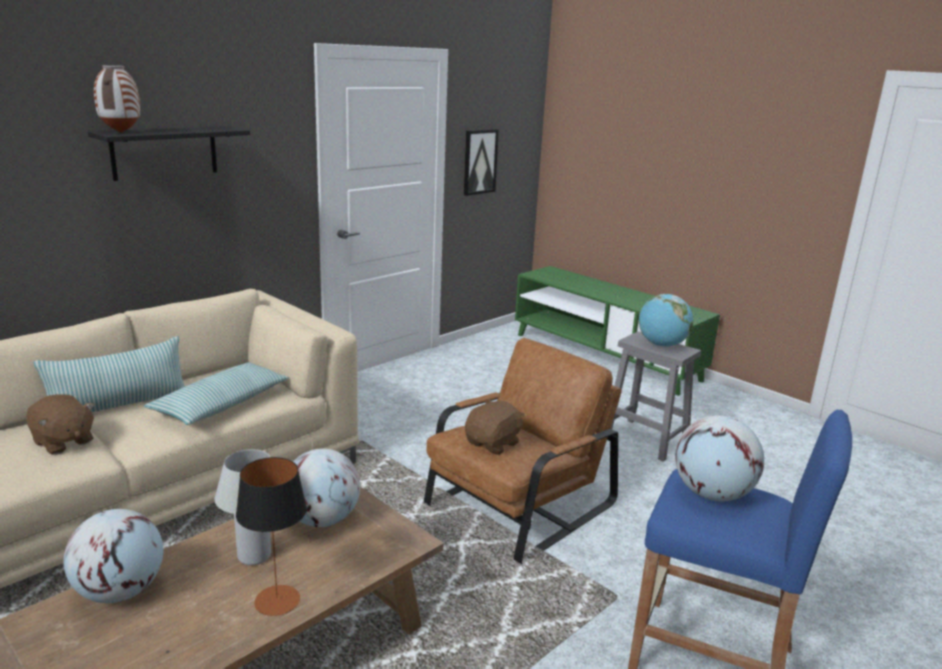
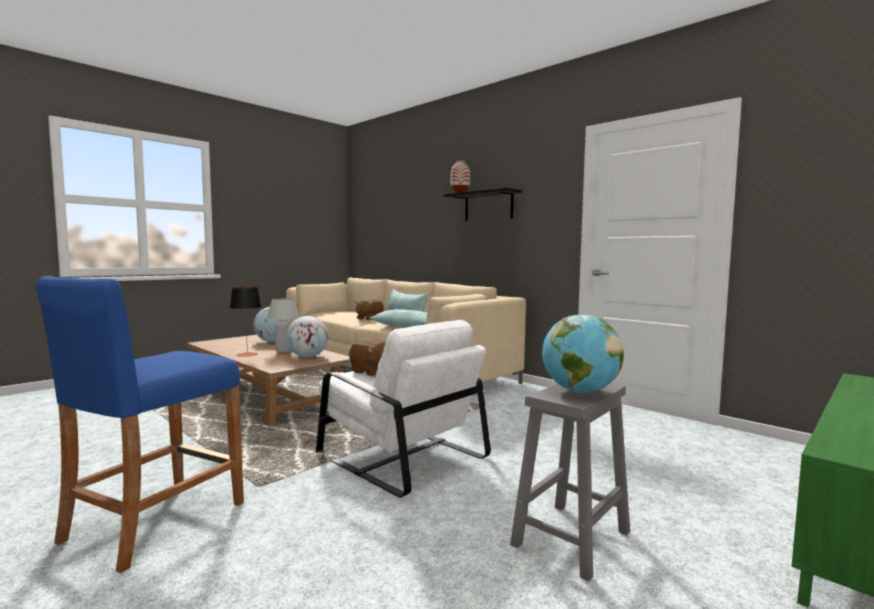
camera: 90 degrees right, 15 degrees down
brown armchair [424,338,622,564] -> white armchair [316,320,491,497]
picture [463,129,499,196] -> none
globe [675,415,764,502] -> none

